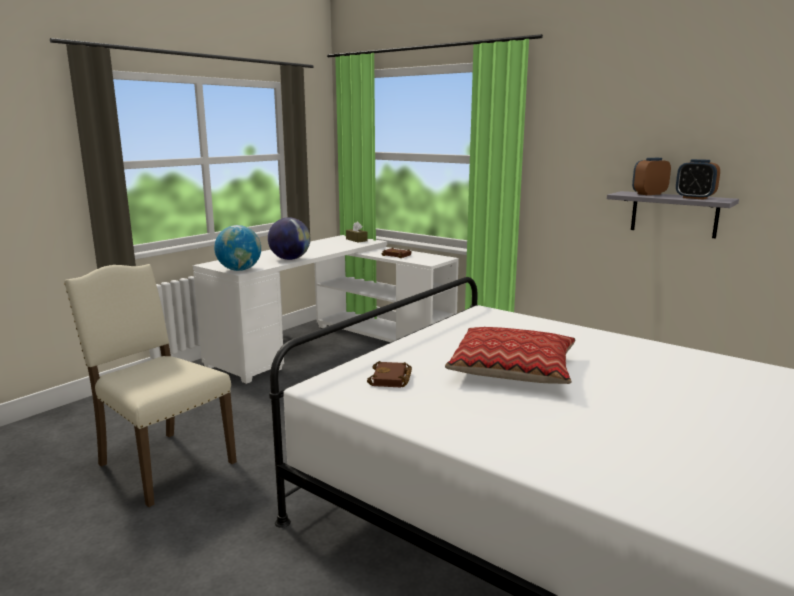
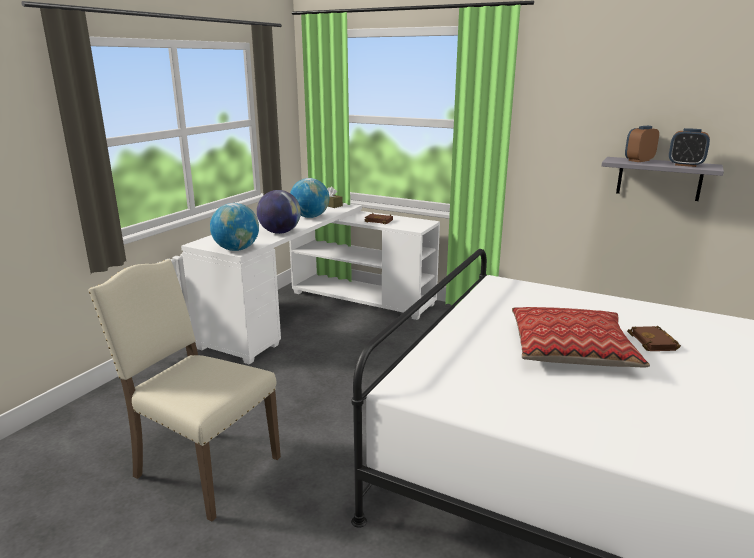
camera: 10 degrees left, 5 degrees up
brown book [367,361,412,387] -> brown book moved to [627,326,681,351]
none -> globe [290,178,329,218]

